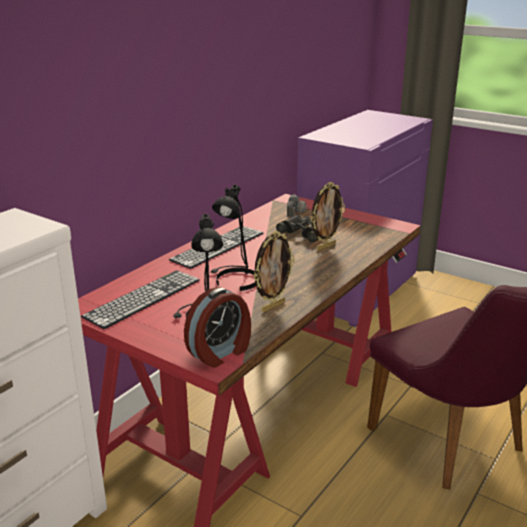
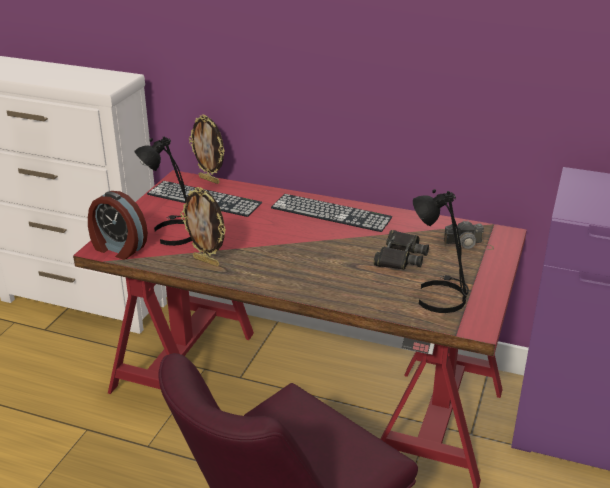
camera: 75 degrees right, 5 degrees up
black table lamp [210,184,256,291] -> black table lamp moved to [413,189,469,313]
picture frame [311,182,345,251] -> picture frame moved to [189,114,225,184]

